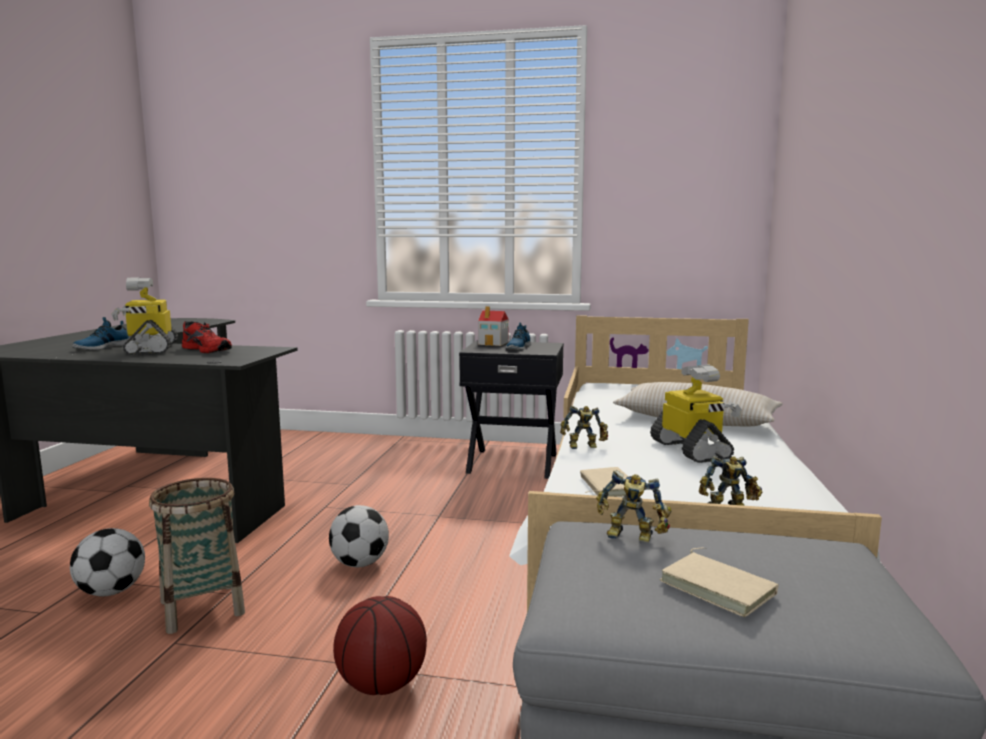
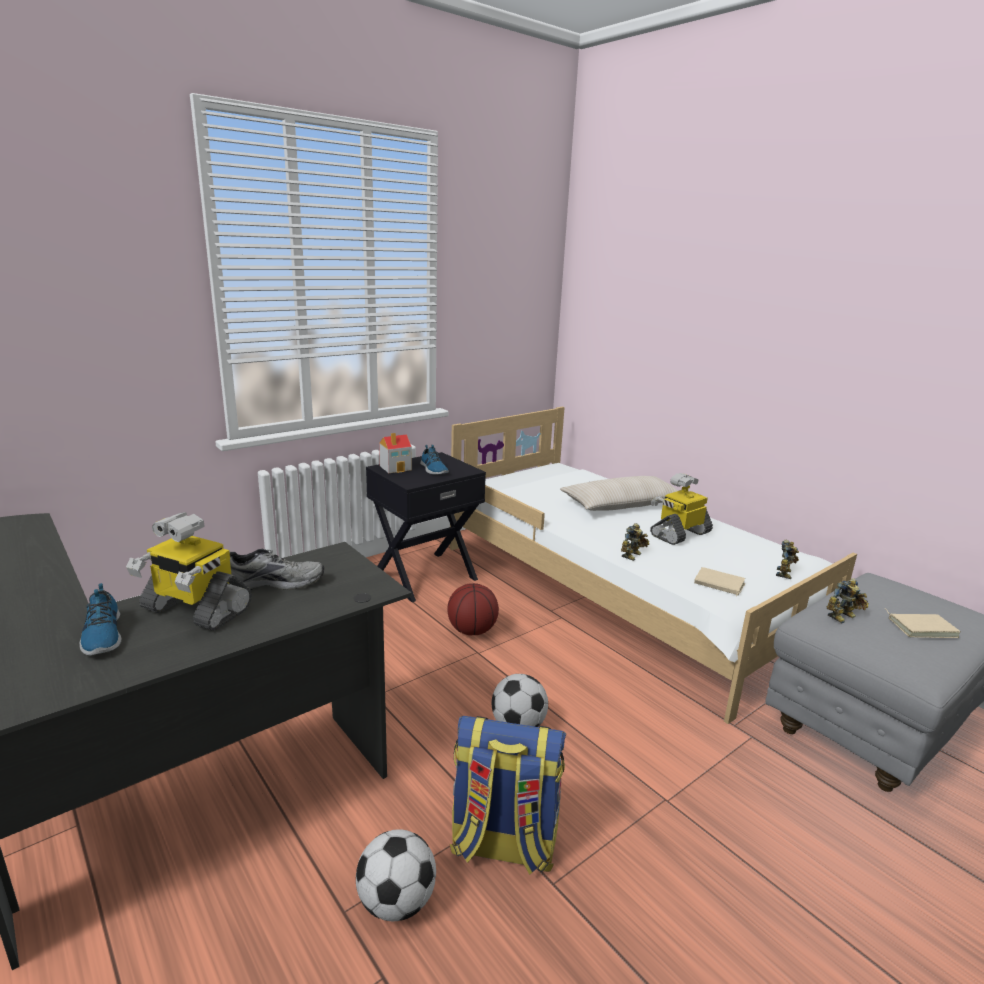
camera: 50 degrees left, 10 degrees up
basket [149,478,245,634] -> backpack [450,716,566,875]
red shoe [182,321,232,353] -> grey shoe [227,549,324,590]
basketball [333,596,427,695] -> basketball moved to [447,583,499,635]
toy robot [650,364,742,463] -> toy robot turned 60 degrees counterclockwise [650,473,713,545]

